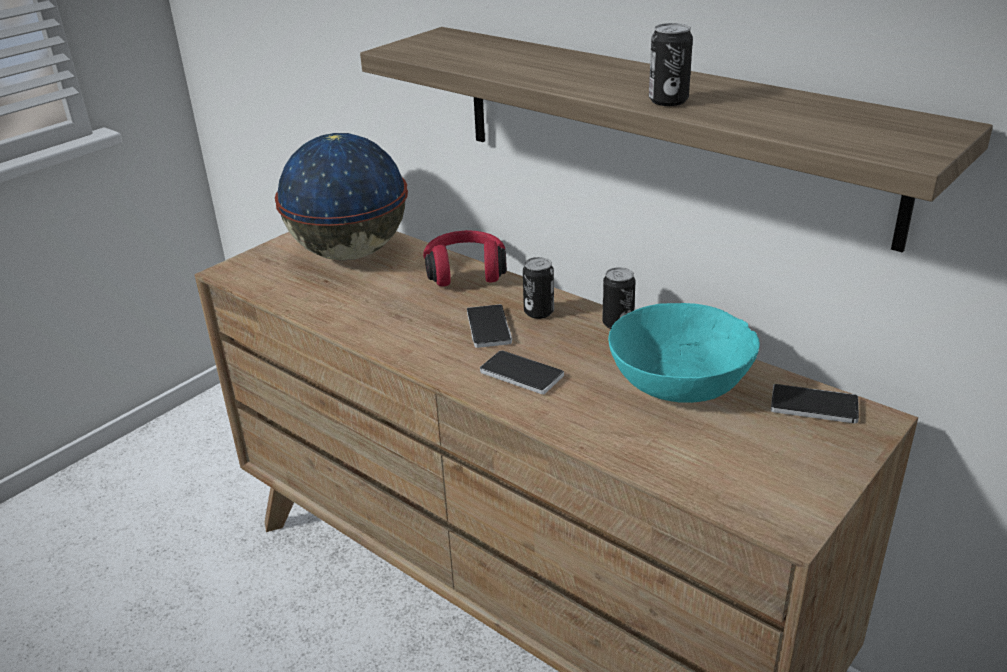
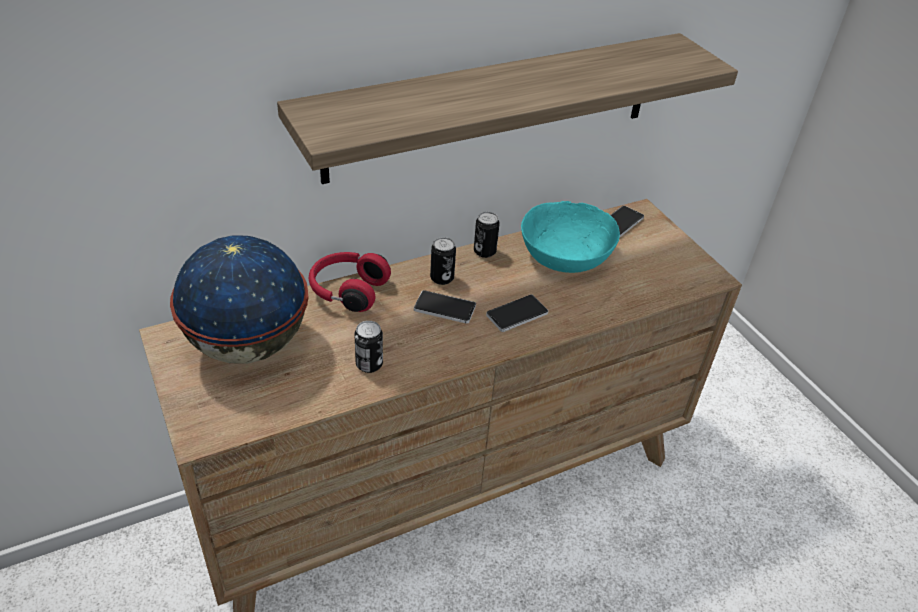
camera: 70 degrees left, 10 degrees up
can [649,23,693,106] -> can moved to [354,321,383,373]

